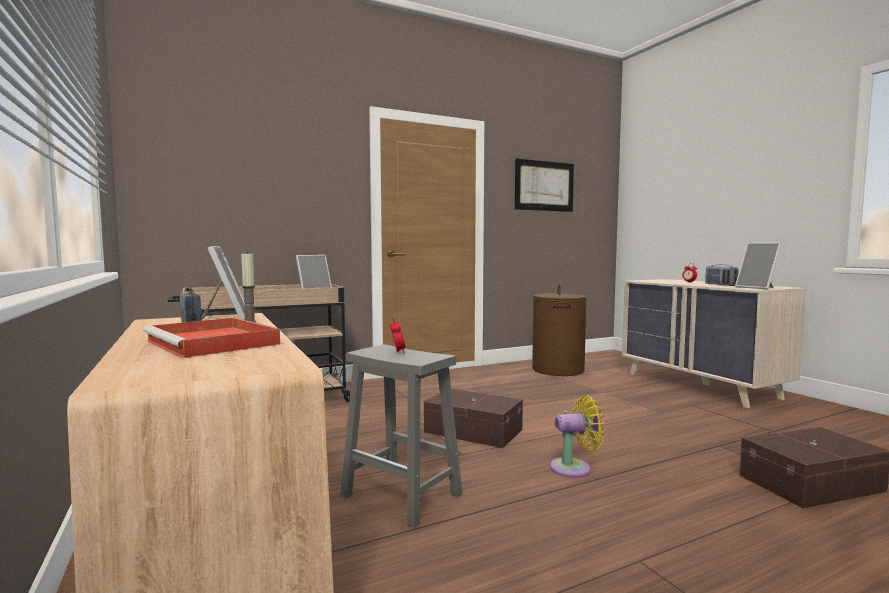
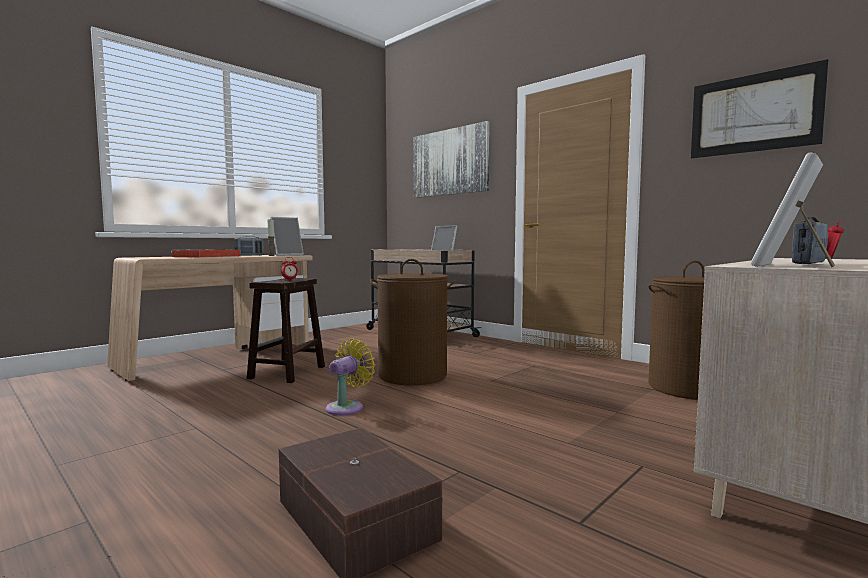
camera: 70 degrees right, 0 degrees up
grey stool [340,345,462,528] -> brown stool [247,278,325,383]
brown storage box [424,389,523,448] -> brown laundry basket [370,259,456,385]
yellow fan [550,395,605,478] -> yellow fan turned 120 degrees counterclockwise [326,339,375,416]
none -> picture [413,121,490,198]

